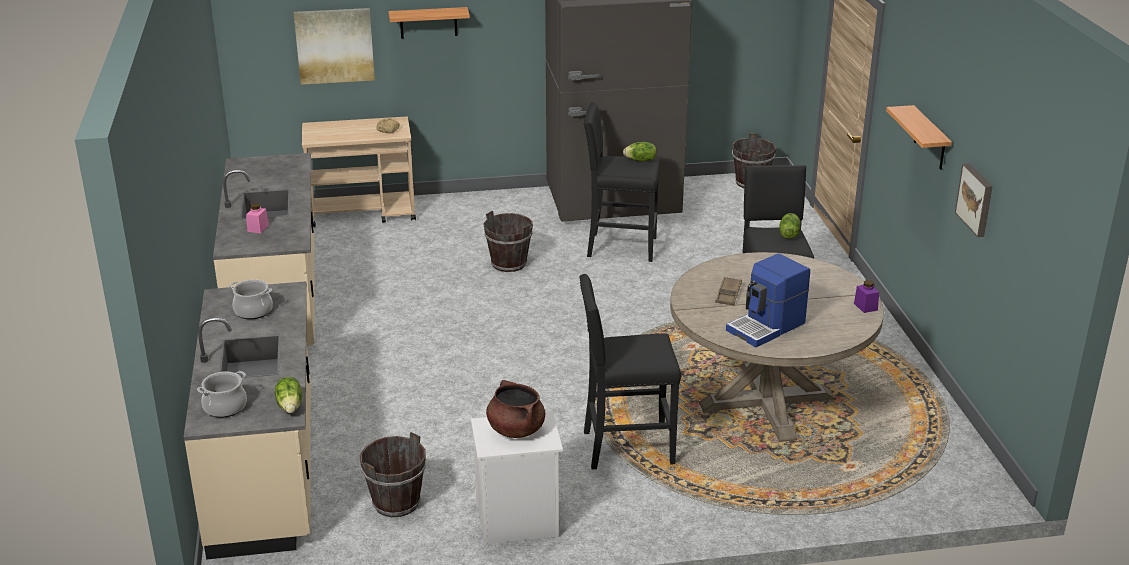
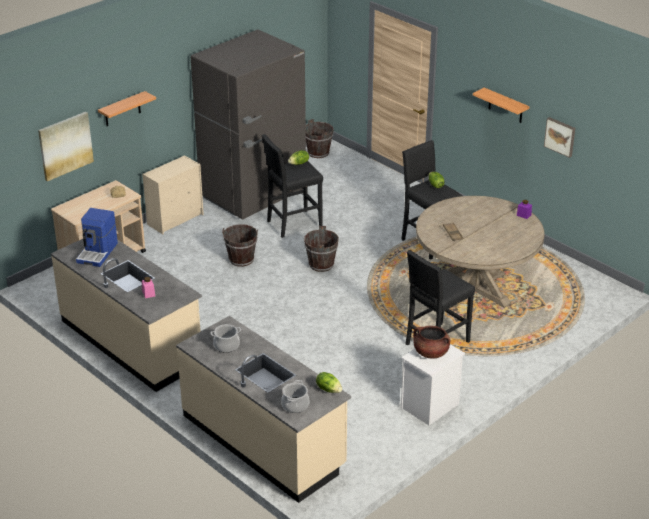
camera: 35 degrees left, 5 degrees up
brown bucket [360,432,426,517] -> brown bucket moved to [304,226,339,272]
coffee machine [726,253,810,347] -> coffee machine moved to [76,208,118,267]
none -> beige dresser [142,155,204,234]

